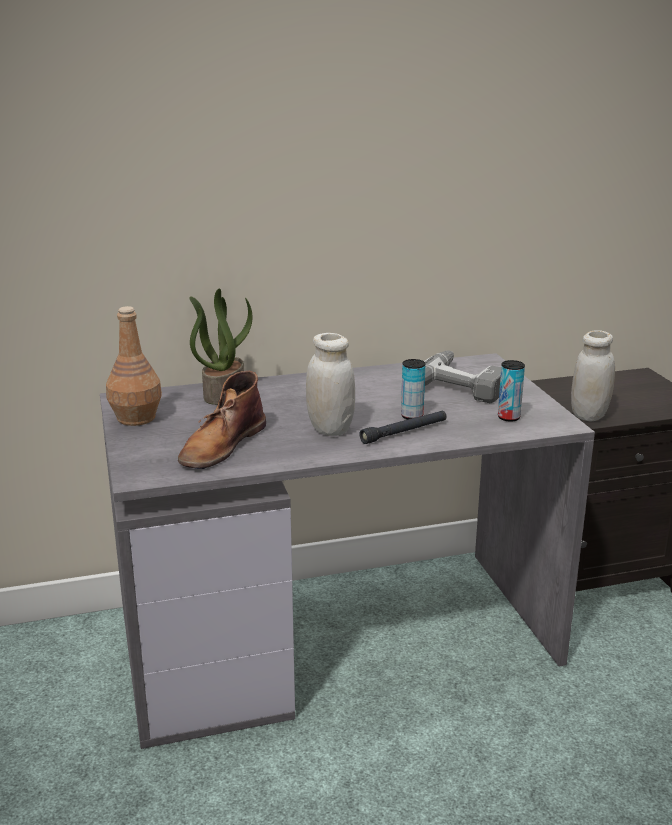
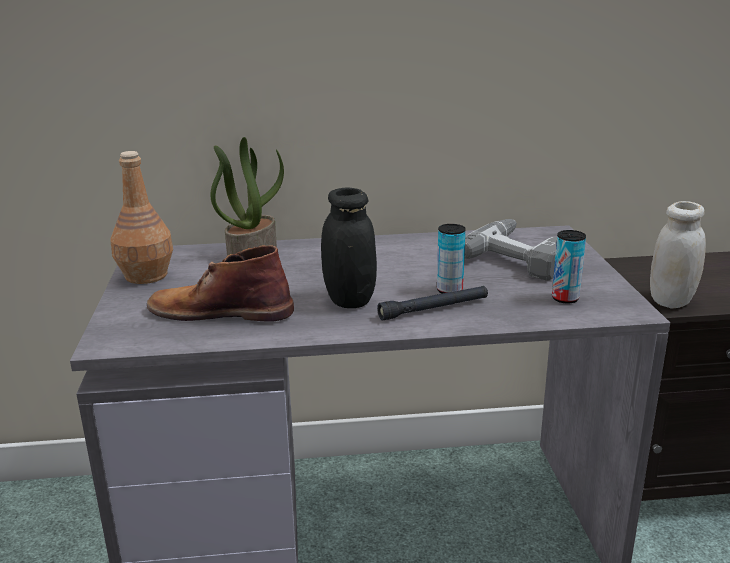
camera: 10 degrees right, 0 degrees up
brown boot [178,371,266,469] -> brown boot turned 60 degrees clockwise [147,245,294,322]
white jar [306,333,355,436] -> black jar [321,188,377,308]

